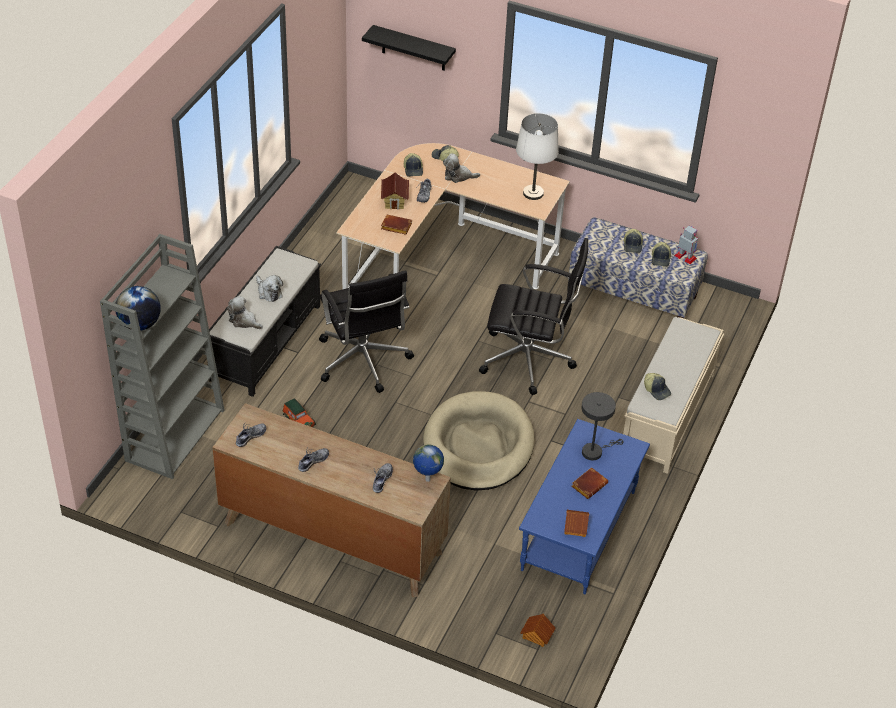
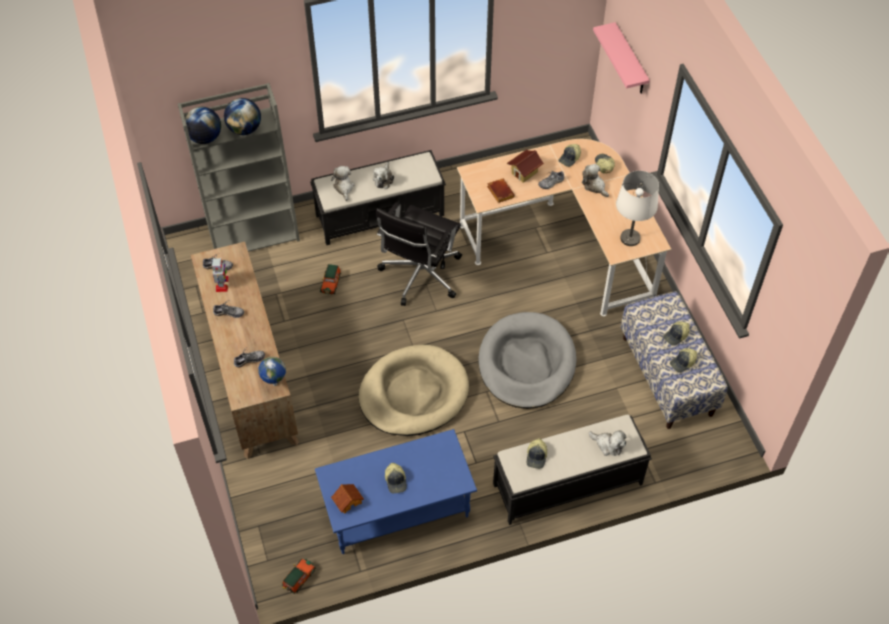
camera: 50 degrees right, 10 degrees up
black shelf [362,25,456,71] -> pink shelf [593,22,650,94]
black office chair [479,238,588,395] -> grey dog bed [479,312,577,409]
toy house [520,614,555,647] -> none
brown book [571,467,608,499] -> cap [385,463,407,494]
grey table lamp [582,392,624,461] -> none
beige bench [623,317,724,474] -> black bench [493,415,652,525]
toy robot [674,226,698,264] -> toy robot moved to [212,258,229,292]
none -> globe [224,98,261,135]
none -> toy car [282,559,317,594]
none -> plush toy [589,430,626,456]

